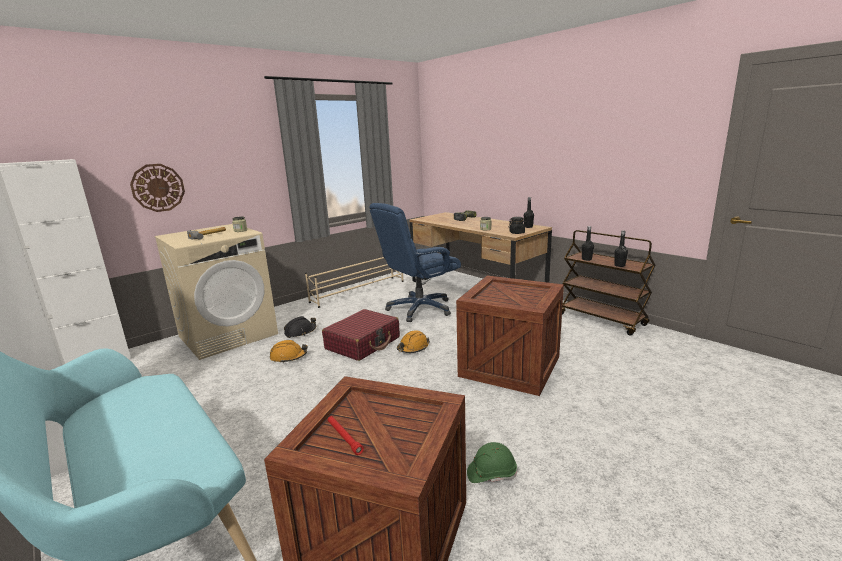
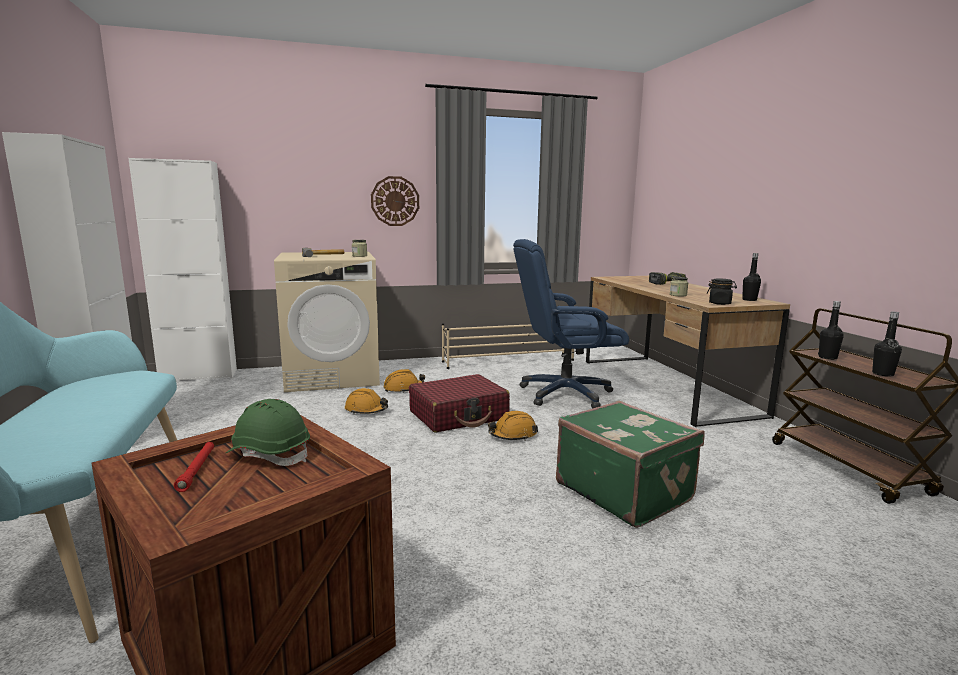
camera: 25 degrees right, 5 degrees down
wall clock [130,164,185,212] -> wall clock moved to [371,176,419,226]
black hard hat [284,316,316,338] -> orange hard hat [383,369,425,393]
crate [456,276,564,396] -> green suitcase [556,401,705,528]
green hard hat [467,442,517,483] -> green hard hat moved to [226,399,310,466]

